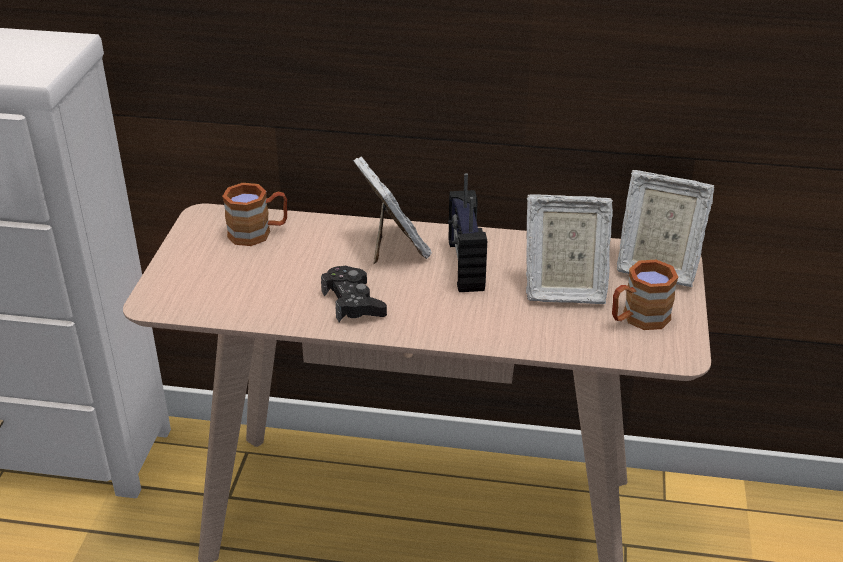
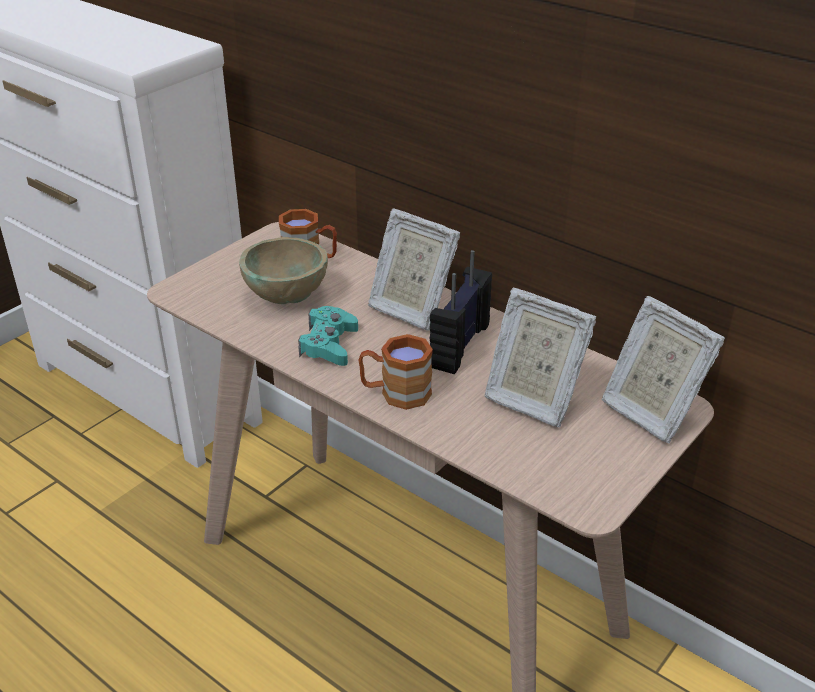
camera: 30 degrees right, 0 degrees up
black game controller [321,266,387,322] -> turquoise game controller [298,306,358,366]
picture frame [353,156,432,265] -> picture frame turned 120 degrees clockwise [368,208,460,331]
brown mug [612,260,678,330] -> brown mug moved to [359,334,433,410]
none -> beige bowl [239,237,328,304]

